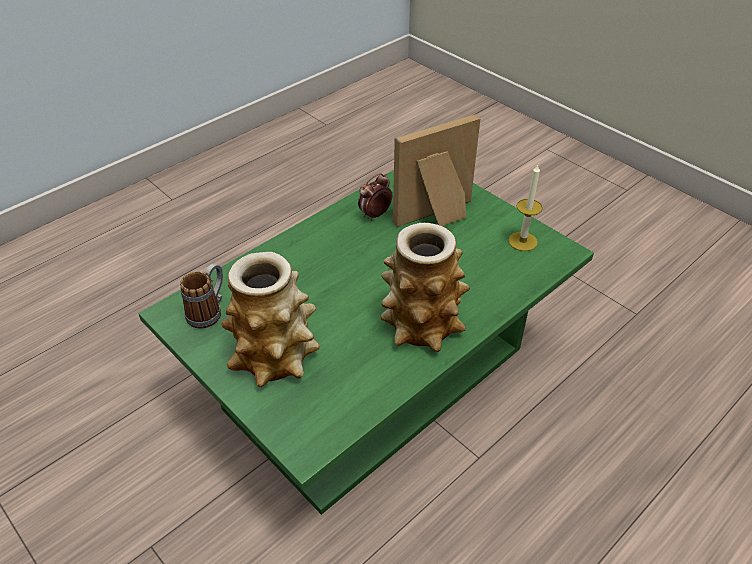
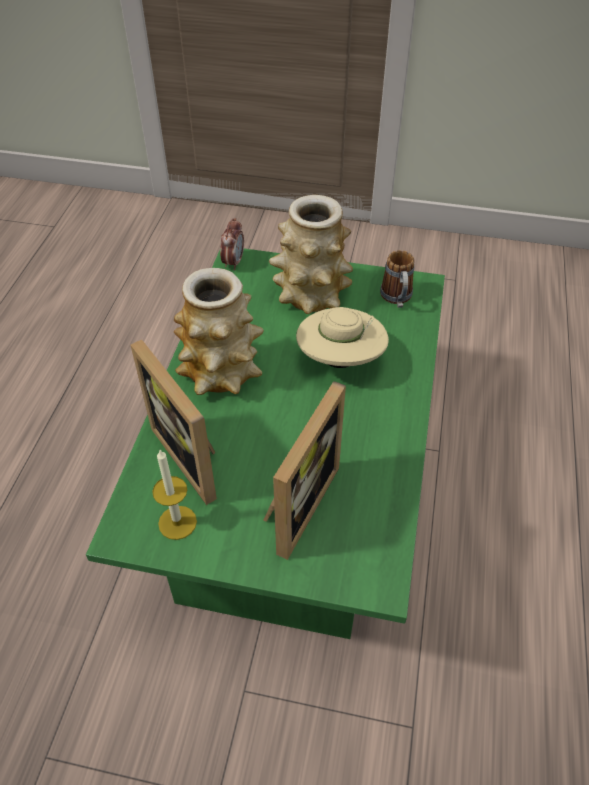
camera: 145 degrees right, 5 degrees up
alarm clock [358,173,392,221] -> alarm clock moved to [220,218,244,270]
none -> picture frame [131,340,217,505]
none -> beige hat [296,307,389,368]

